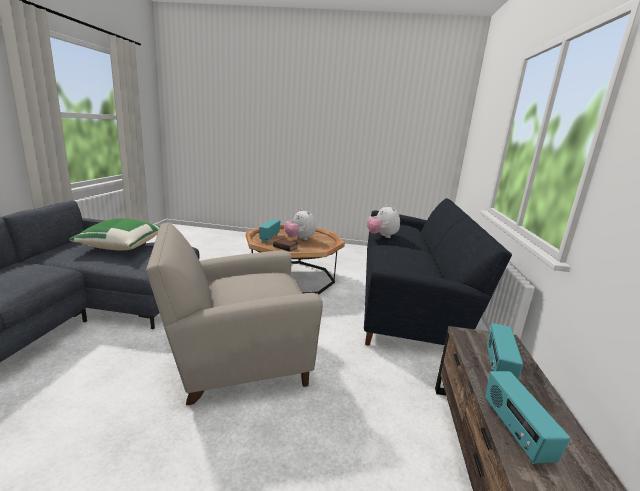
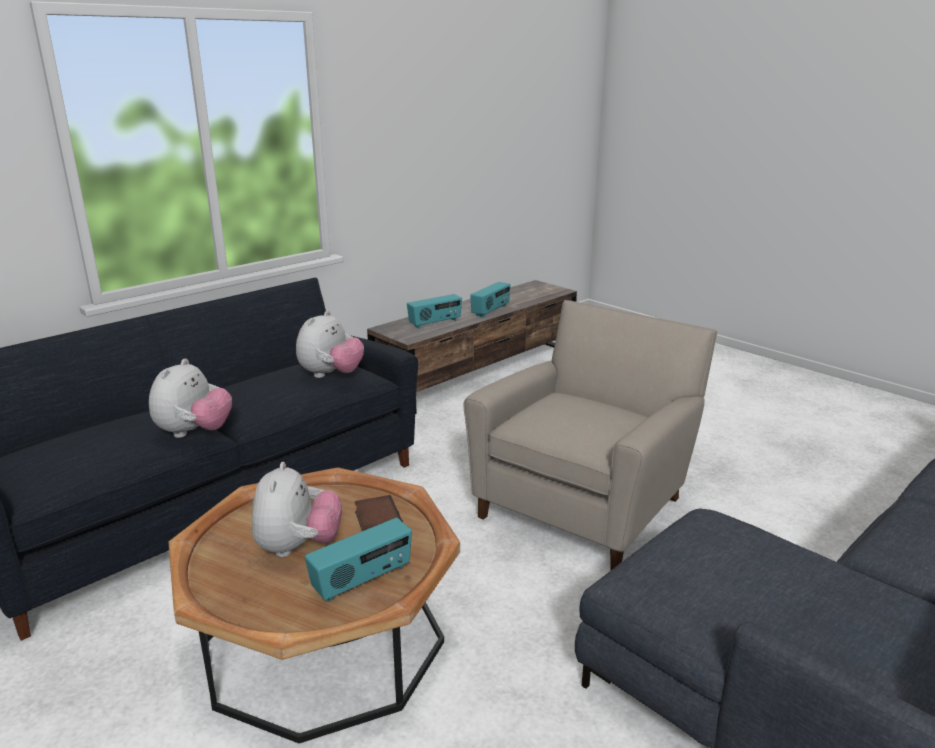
camera: 140 degrees left, 5 degrees up
green pillow [69,218,160,251] -> none
beige armchair [146,222,323,405] -> beige armchair turned 75 degrees counterclockwise [464,300,717,571]
none -> plush toy [296,310,364,378]

